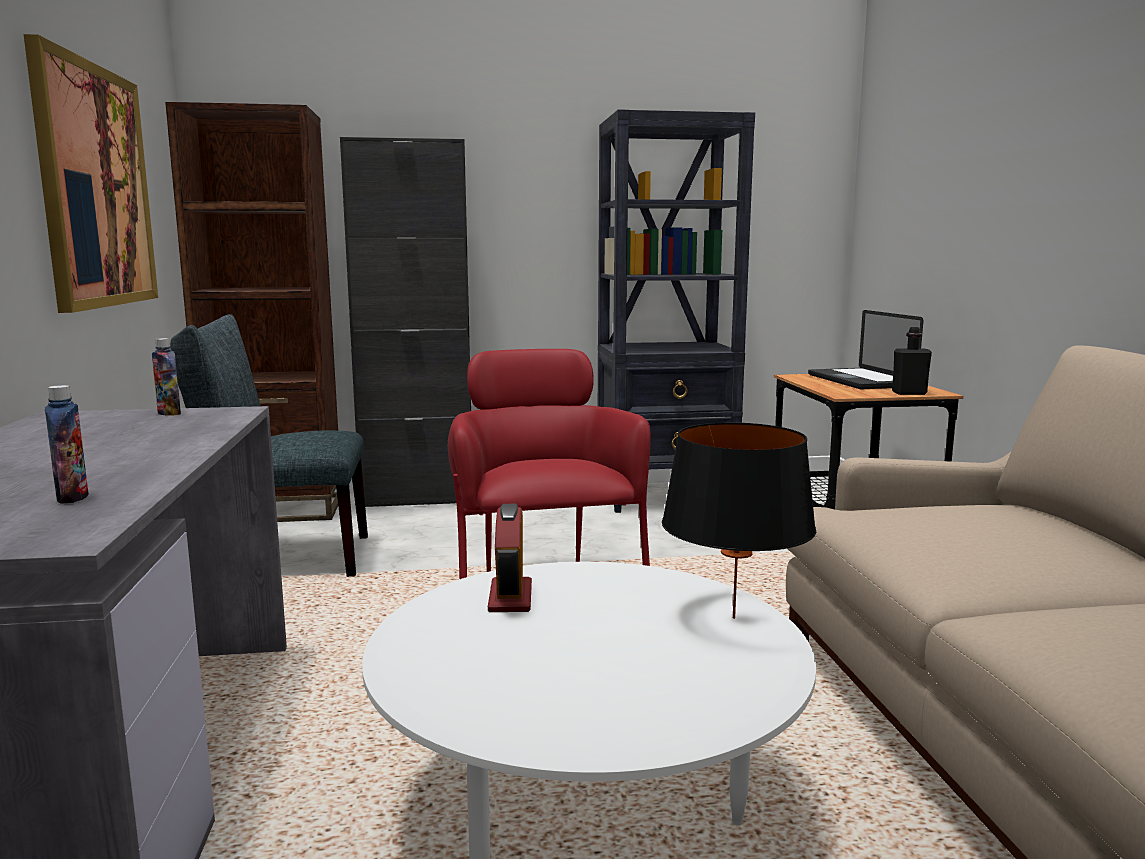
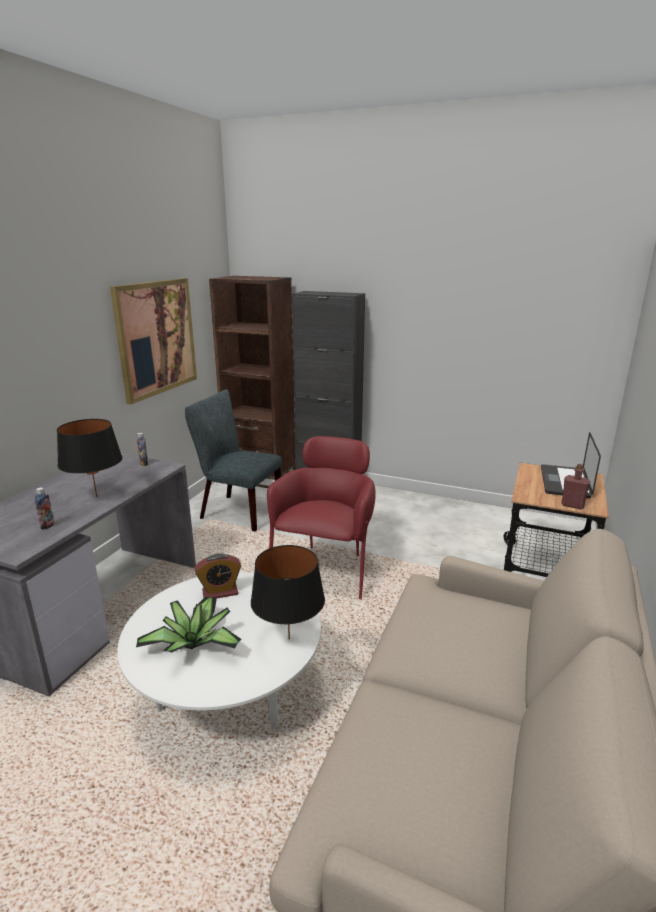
camera: 30 degrees right, 10 degrees up
alarm clock [488,504,532,612] -> alarm clock turned 135 degrees counterclockwise [195,554,241,599]
black bookcase [598,109,755,513] -> none
black bottle [892,327,932,395] -> red bottle [561,464,590,509]
none -> black table lamp [57,419,122,497]
none -> potted plant [136,597,242,653]

